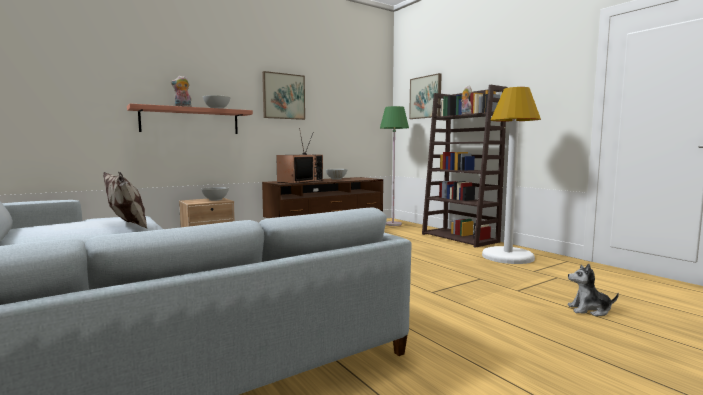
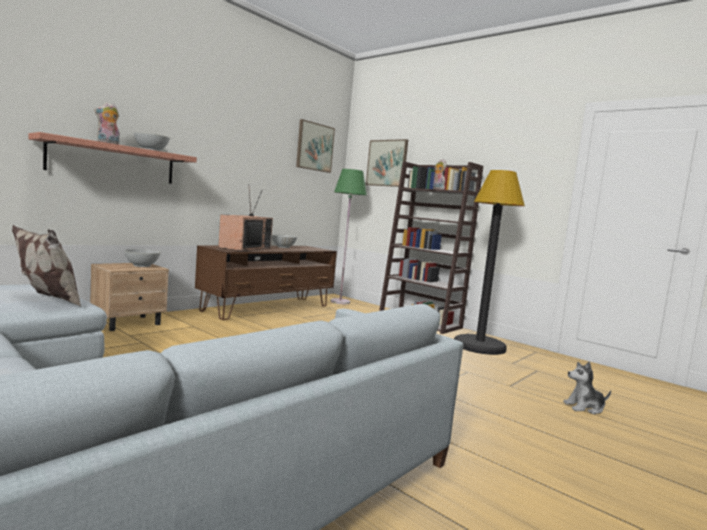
camera: 15 degrees left, 0 degrees up
picture [262,71,305,120] -> picture moved to [296,119,335,173]
white floor lamp [482,87,541,264] -> black floor lamp [454,170,525,355]

